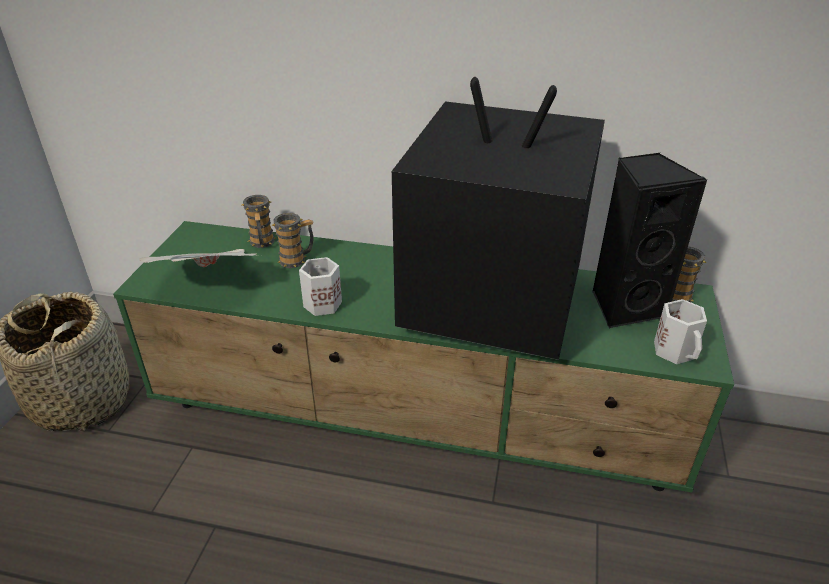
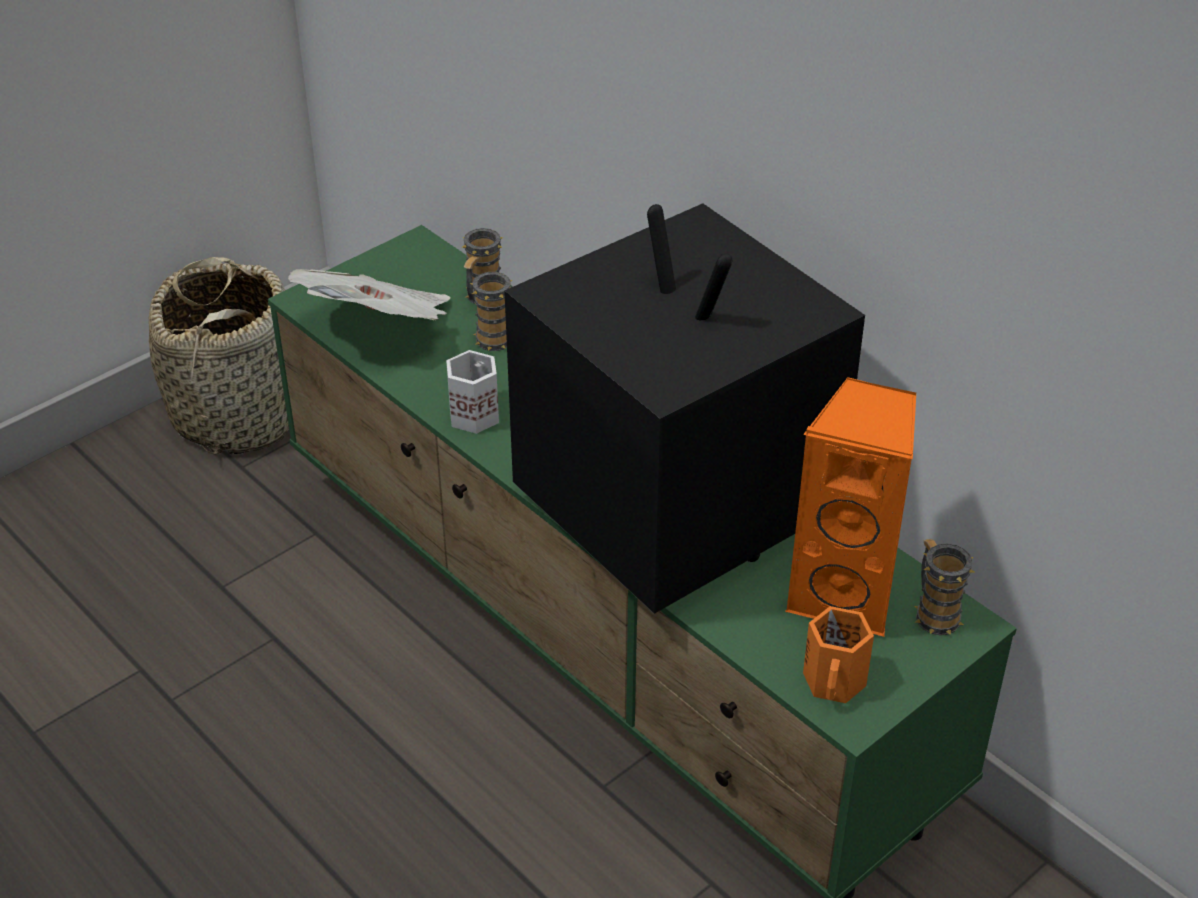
camera: 35 degrees right, 5 degrees up
black speaker [592,153,708,328] -> orange speaker [785,377,916,637]
white mug [654,299,707,364] -> orange mug [803,606,874,703]

